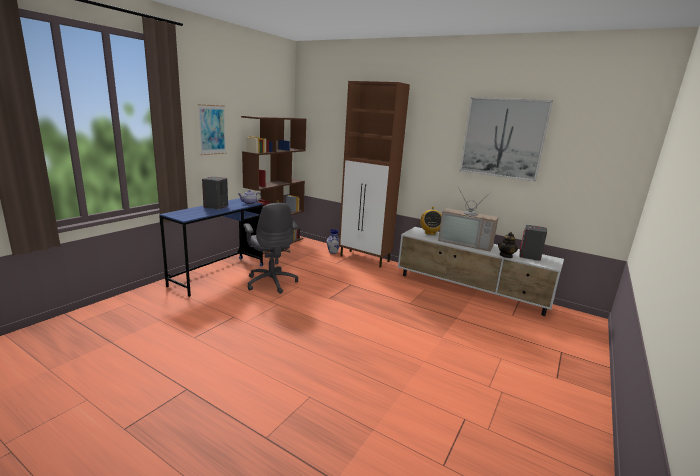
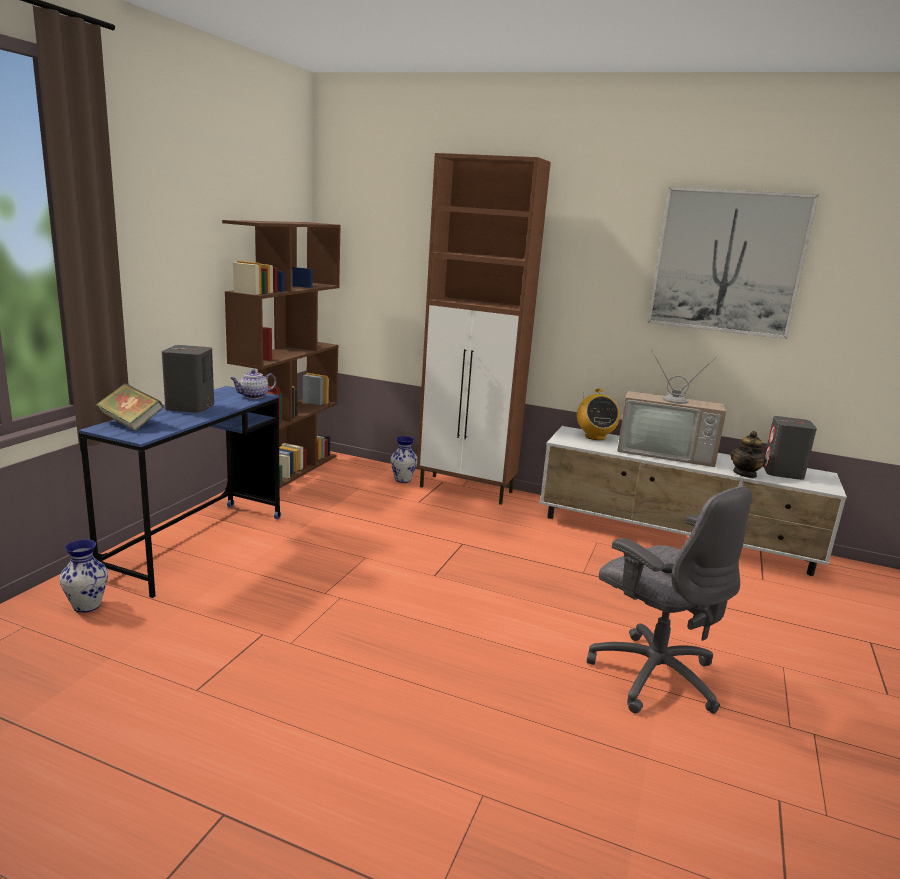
camera: 10 degrees left, 0 degrees up
picture [198,104,226,155] -> none
grey office chair [243,203,298,294] -> grey office chair moved to [587,486,752,714]
none -> vase [59,539,108,613]
none -> book [96,383,163,431]

